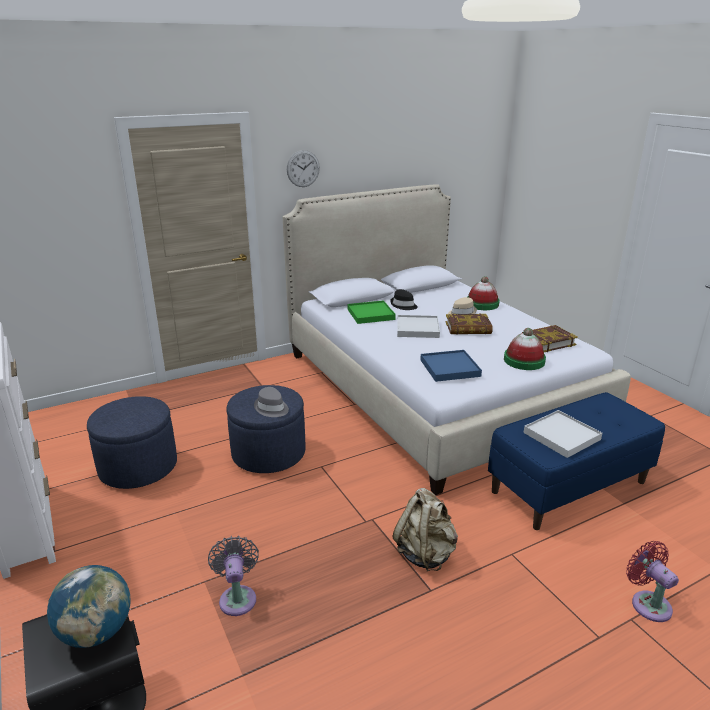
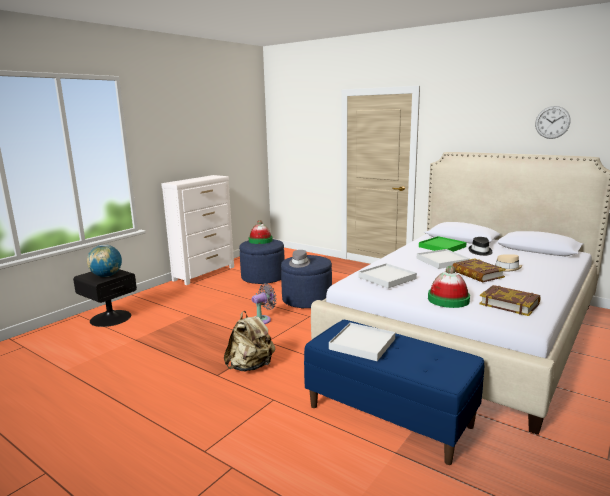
camera: 65 degrees right, 10 degrees down
grey fan [208,536,259,616] -> grey fan moved to [252,283,277,324]
wall clock [287,150,320,187] -> wall clock moved to [535,106,571,139]
blue tray [420,350,482,382] -> white tray [358,263,417,288]
hat [467,276,500,310] -> hat moved to [249,220,273,244]
red fan [626,541,679,622] -> none

